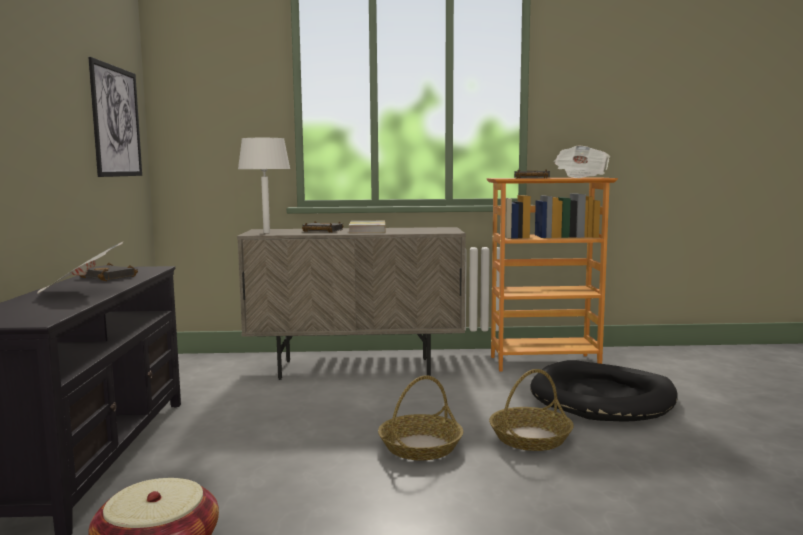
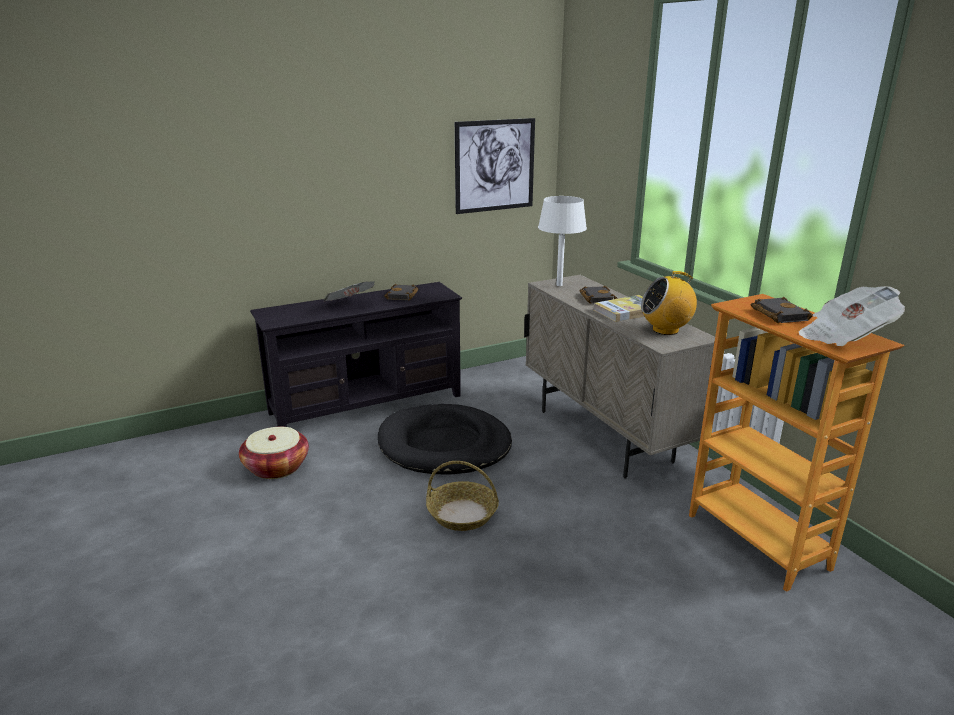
camera: 65 degrees right, 15 degrees up
basket [489,369,574,451] -> none
black dog bed [530,360,678,422] -> black dog bed moved to [378,404,512,475]
none -> radio [641,271,697,335]

